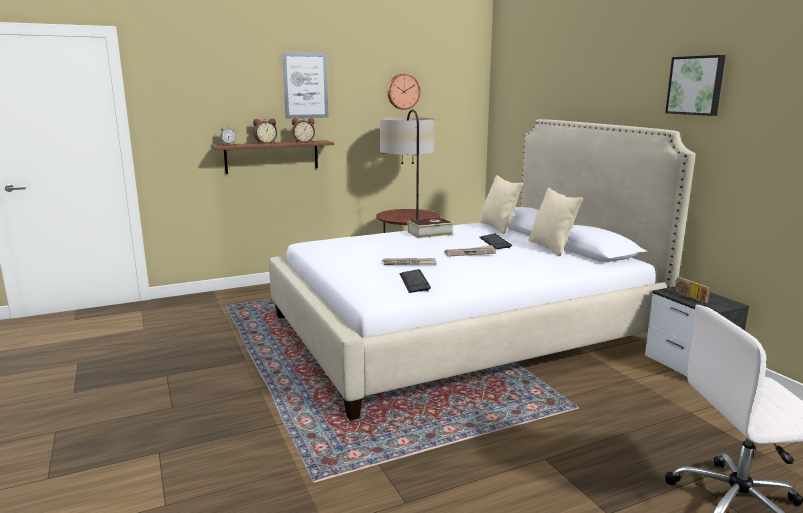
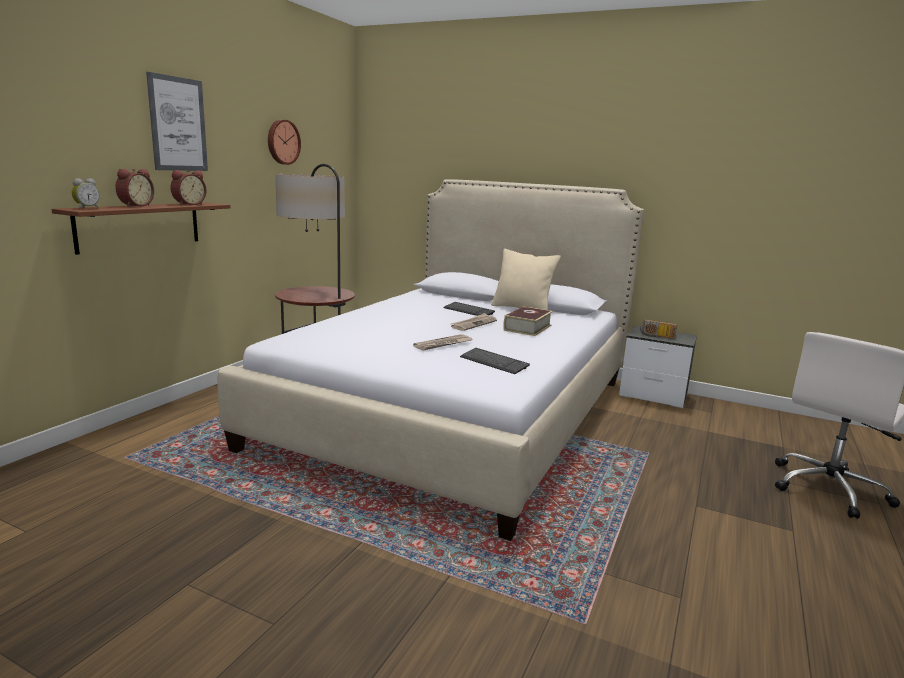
camera: 40 degrees left, 0 degrees up
book [407,217,454,238] -> book moved to [503,306,553,336]
beige pillow [479,175,523,234] -> none
picture [665,55,726,116] -> none

